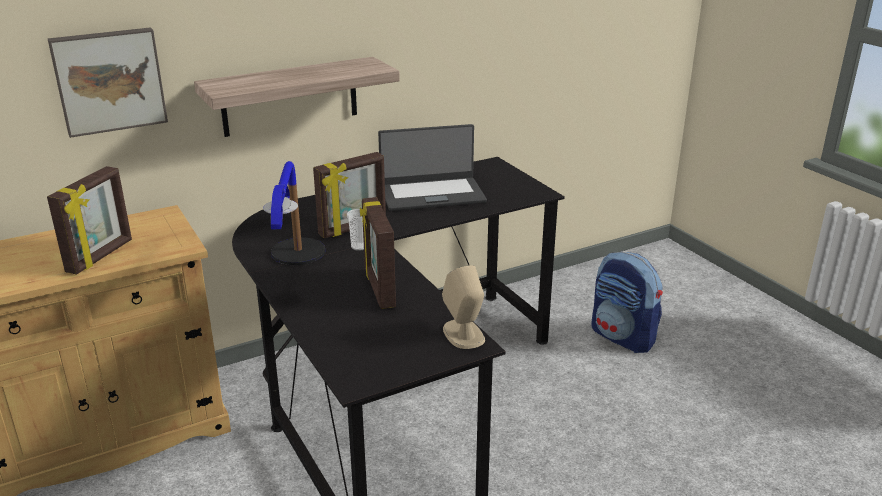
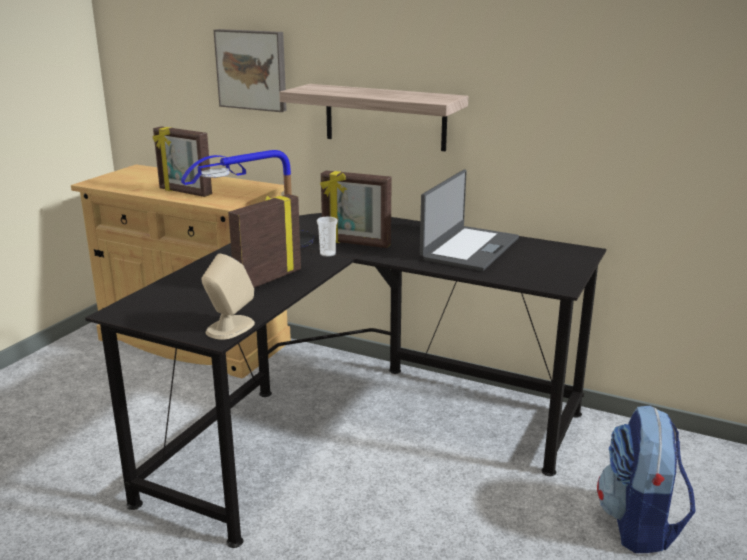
camera: 55 degrees right, 5 degrees down
picture frame [47,166,132,274] -> picture frame turned 45 degrees clockwise [152,126,212,197]
laptop [378,124,487,211] -> laptop turned 105 degrees counterclockwise [420,170,519,271]

